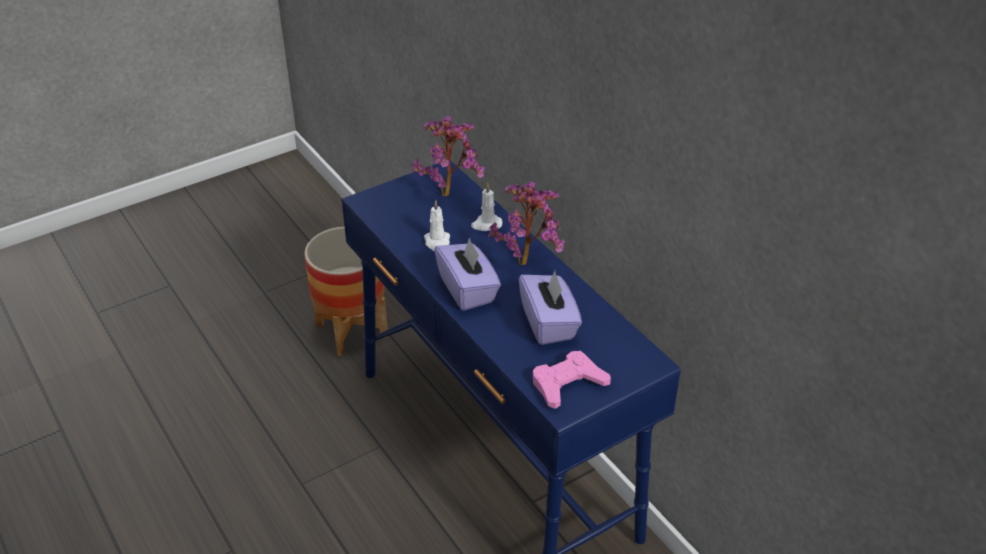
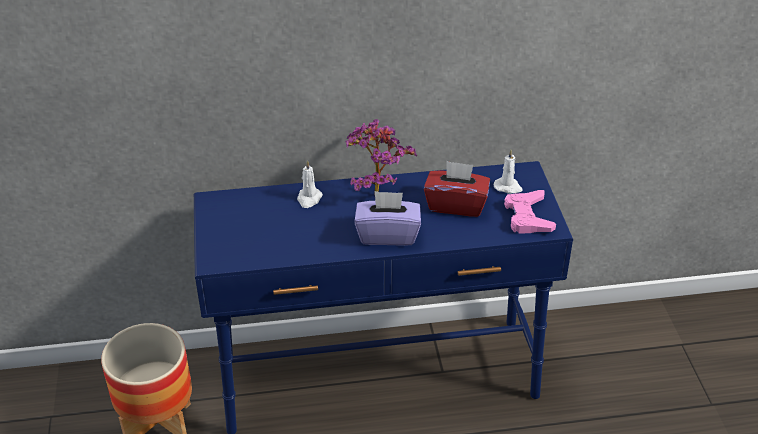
camera: 65 degrees left, 0 degrees up
potted plant [412,116,485,196] -> none
white candle [424,200,450,252] -> white candle moved to [494,149,523,194]
purple tissue box [519,271,582,345] -> red tissue box [424,161,490,217]

